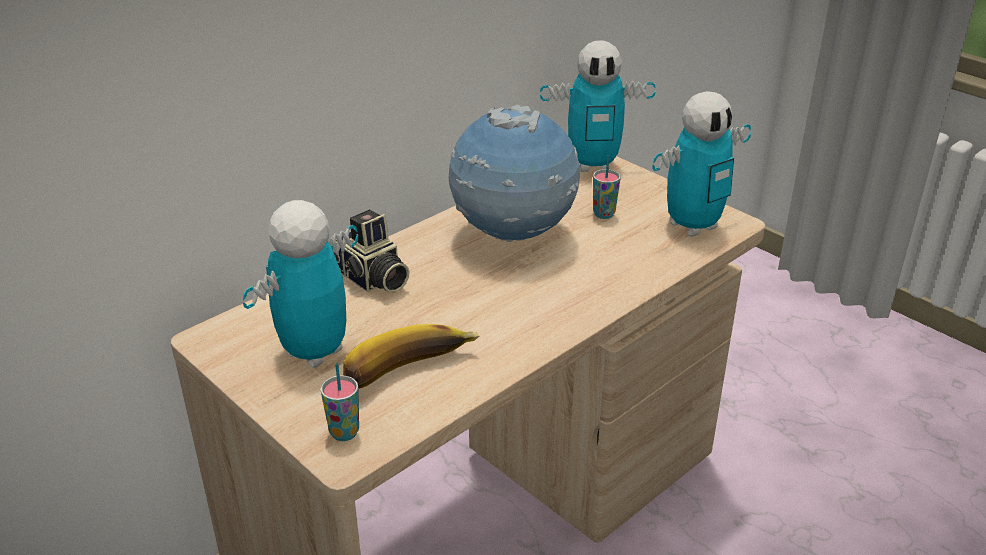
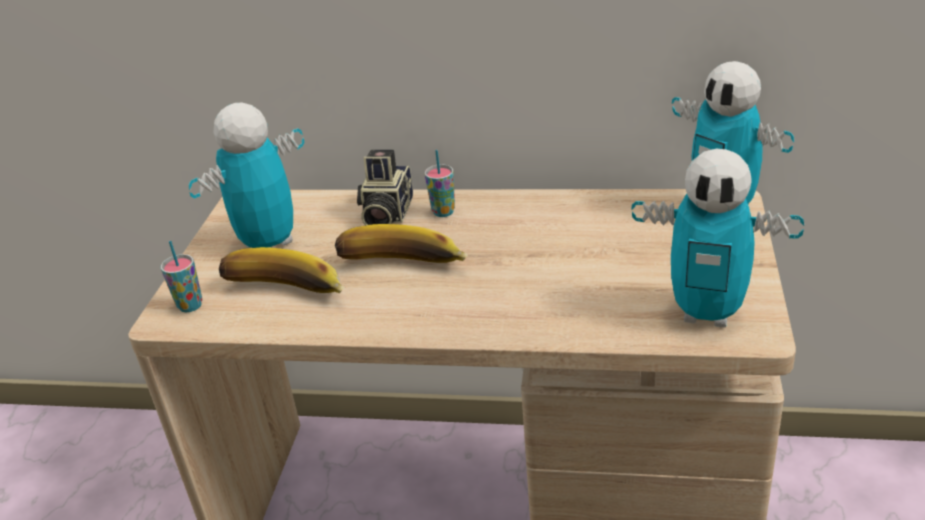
camera: 55 degrees right, 0 degrees up
toy robot [243,200,358,368] -> toy robot turned 45 degrees counterclockwise [189,103,304,248]
globe [449,104,580,242] -> none
cup [593,155,621,219] -> cup moved to [425,150,455,217]
none -> banana [335,224,468,263]

